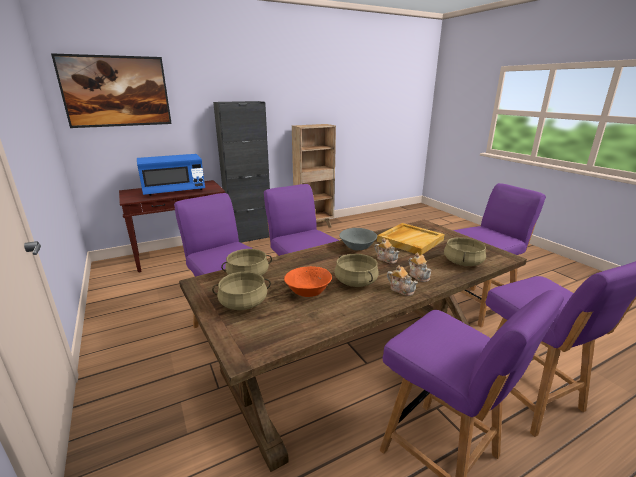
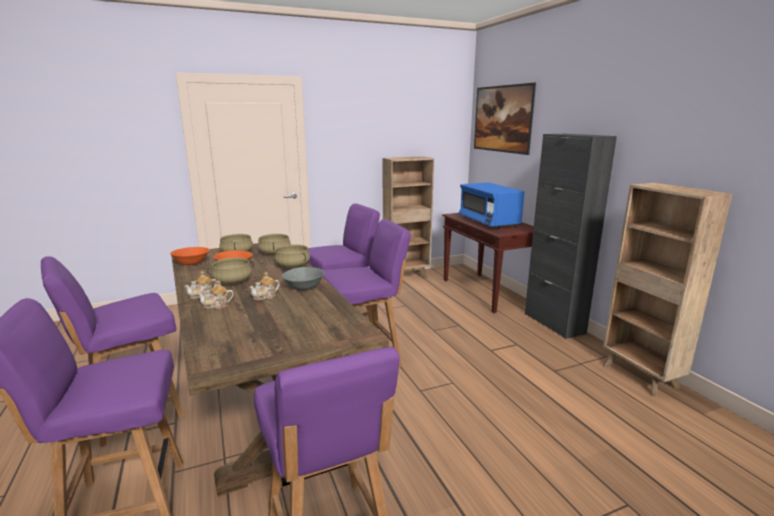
camera: 95 degrees right, 5 degrees down
beige tray [377,223,445,255] -> none
beige cooking pot [444,237,486,266] -> beige cooking pot moved to [274,244,310,268]
none -> orange bowl [170,247,210,265]
none -> brown bookcase [383,156,434,278]

